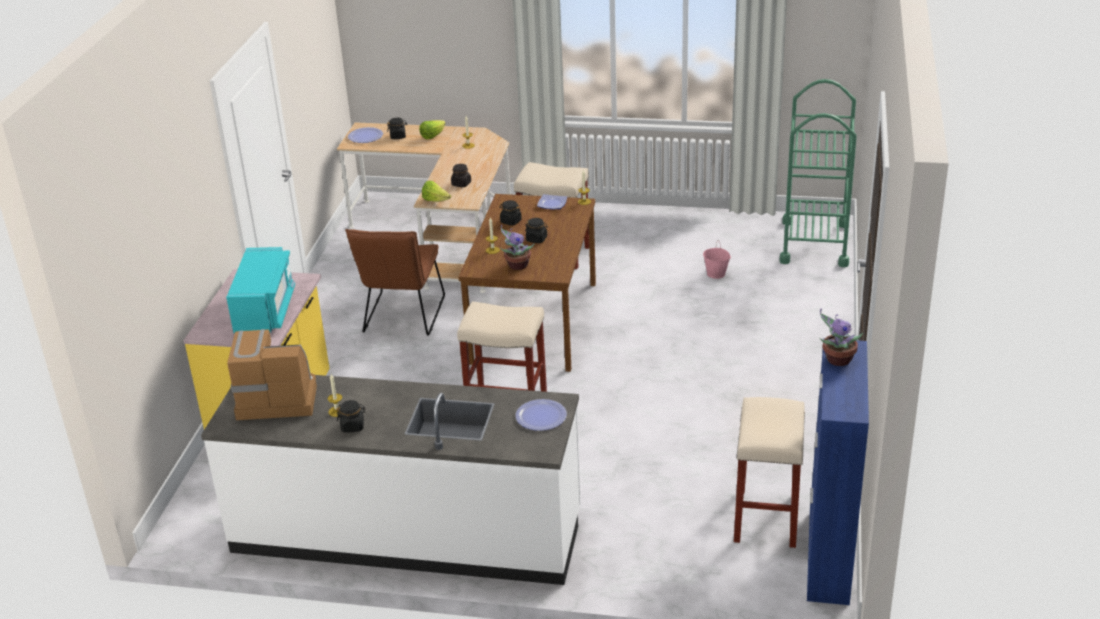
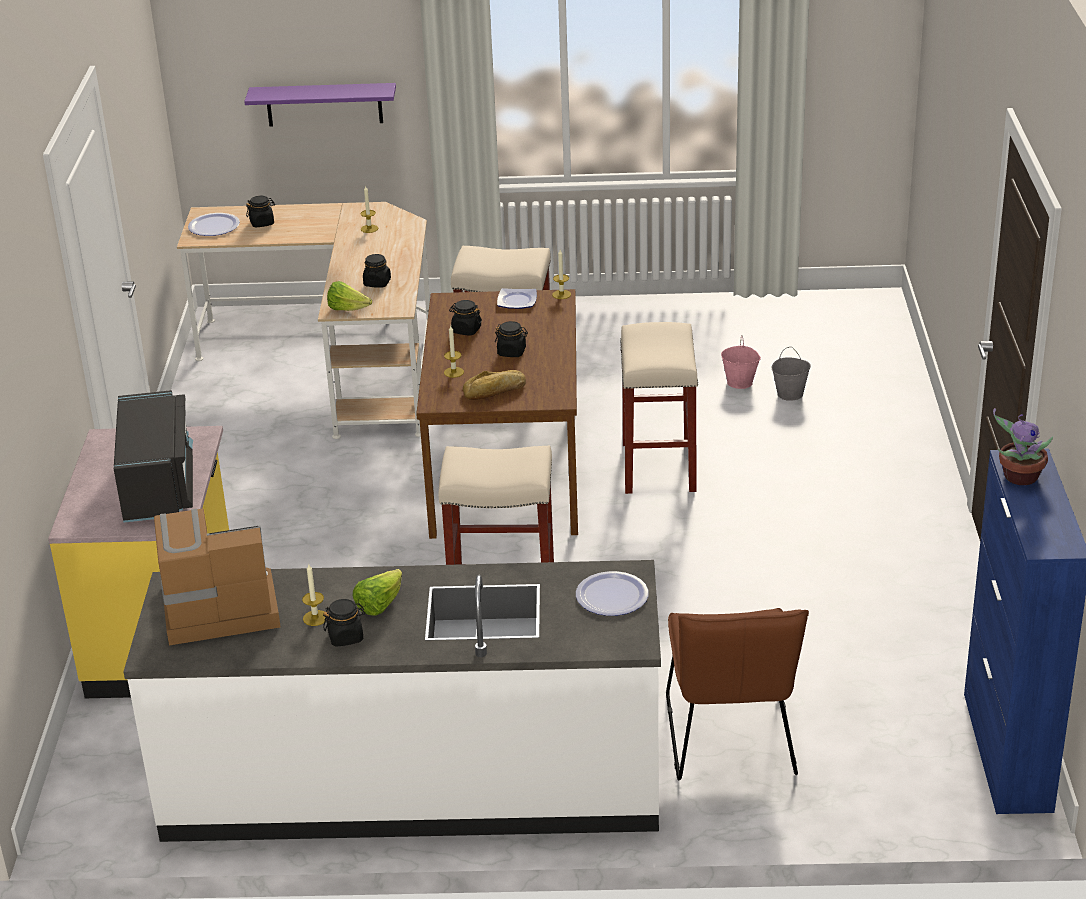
camera: 10 degrees left, 0 degrees up
turquoise microwave [226,247,295,334] -> black microwave [114,390,193,523]
brown chair [345,229,445,336] -> brown chair moved to [666,608,809,780]
lettuce [419,120,446,139] -> lettuce moved to [352,569,402,615]
potted plant [500,225,535,270] -> bread [463,370,526,400]
beige stool [734,397,805,548] -> beige stool moved to [620,322,698,494]
green cart [779,79,857,267] -> none
none -> purple shelf [244,83,396,127]
none -> grey bucket [772,347,811,401]

